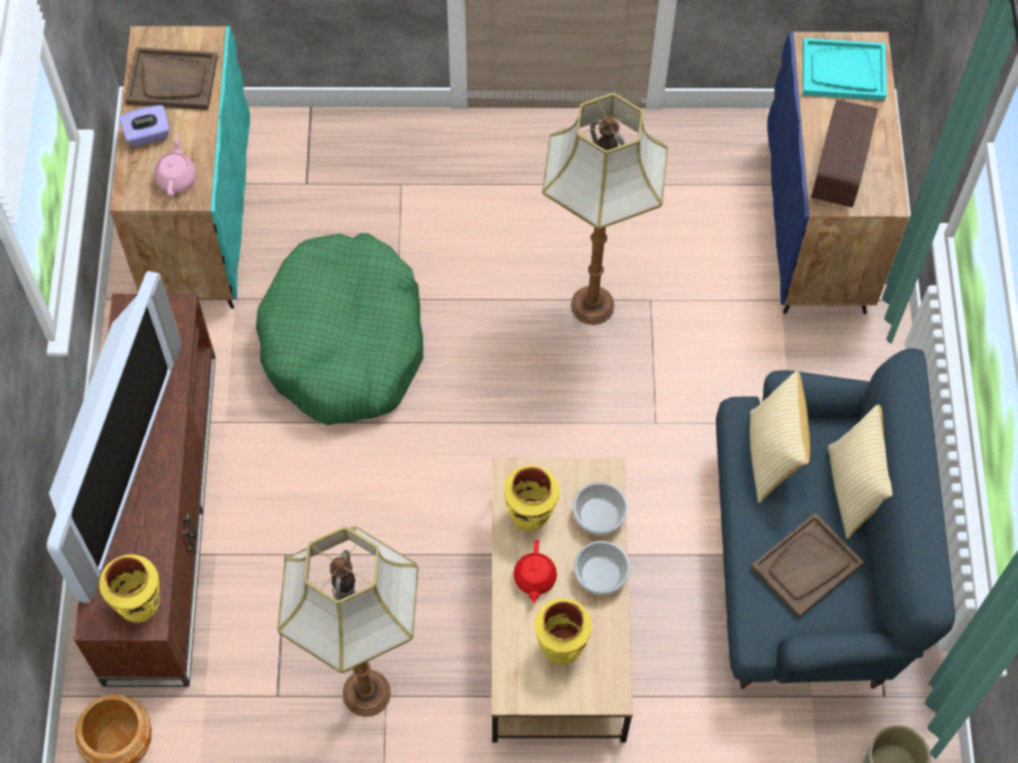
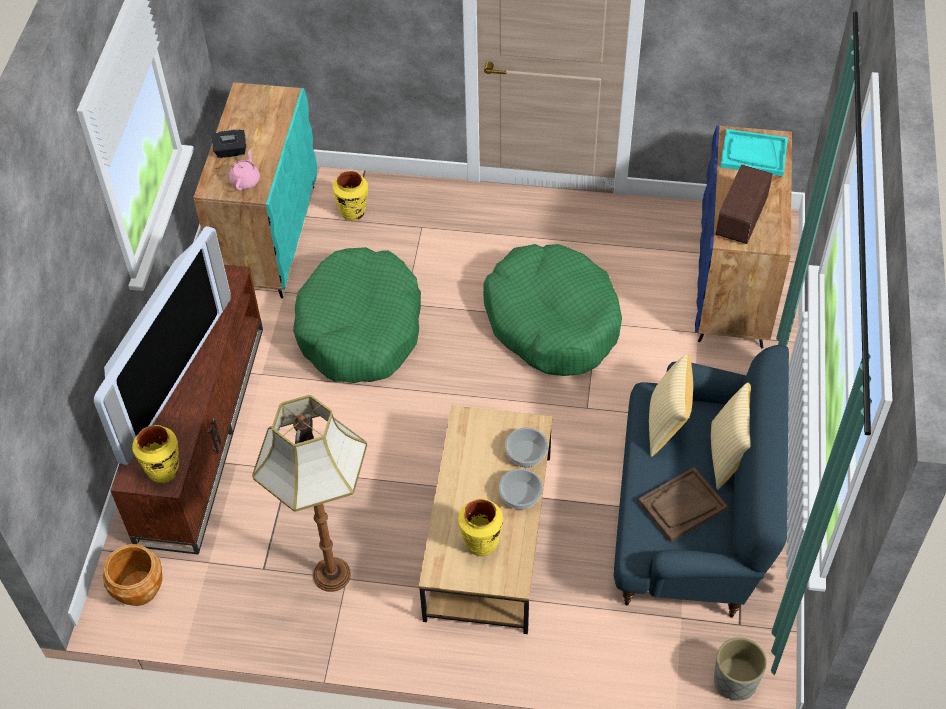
camera: 10 degrees right, 10 degrees down
purple tissue box [119,105,170,147] -> black tissue box [211,130,246,158]
brown tray [125,47,218,110] -> none
yellow vase [504,466,559,531] -> yellow vase moved to [333,171,368,221]
red teapot [514,540,557,603] -> none
floor lamp [542,93,668,325] -> green dog bed [483,244,622,376]

